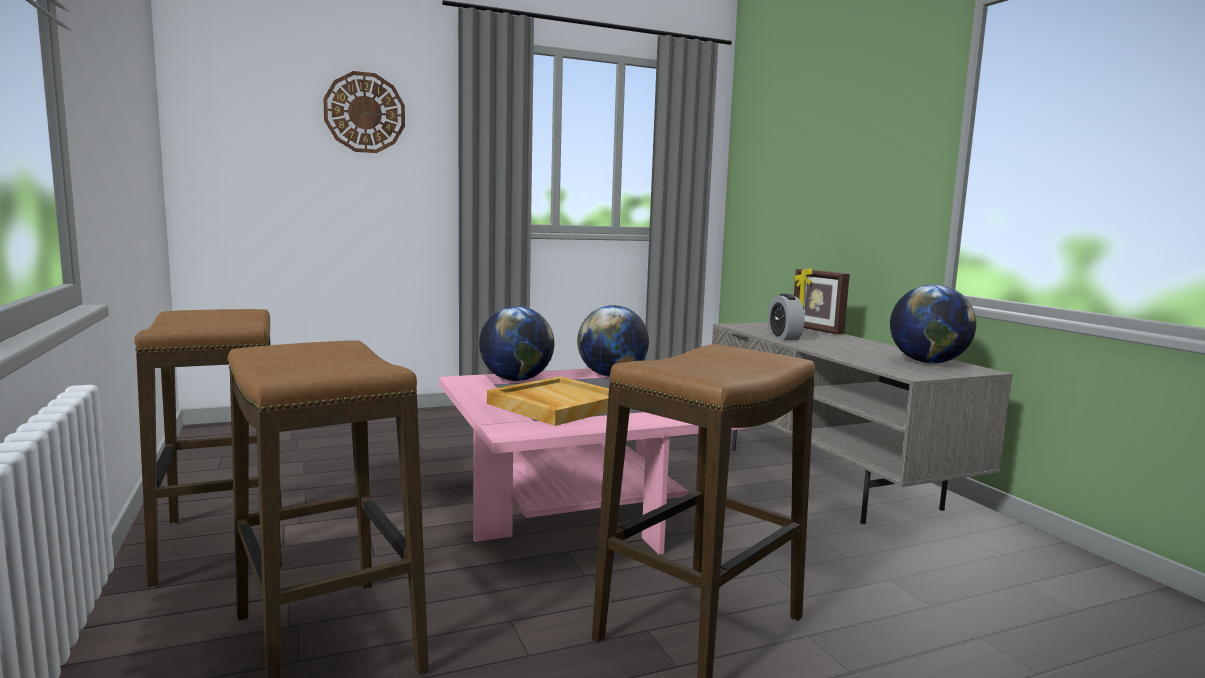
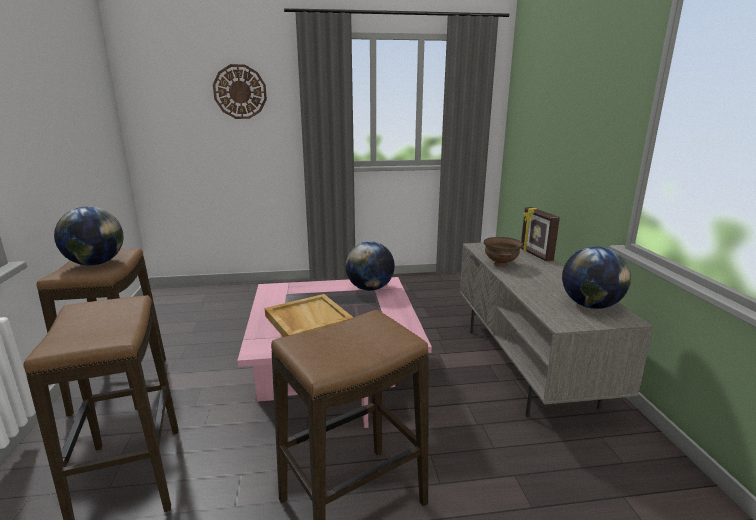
camera: 15 degrees right, 10 degrees up
globe [479,306,555,381] -> globe moved to [54,207,124,266]
alarm clock [767,294,804,340] -> brown bowl [484,237,523,267]

